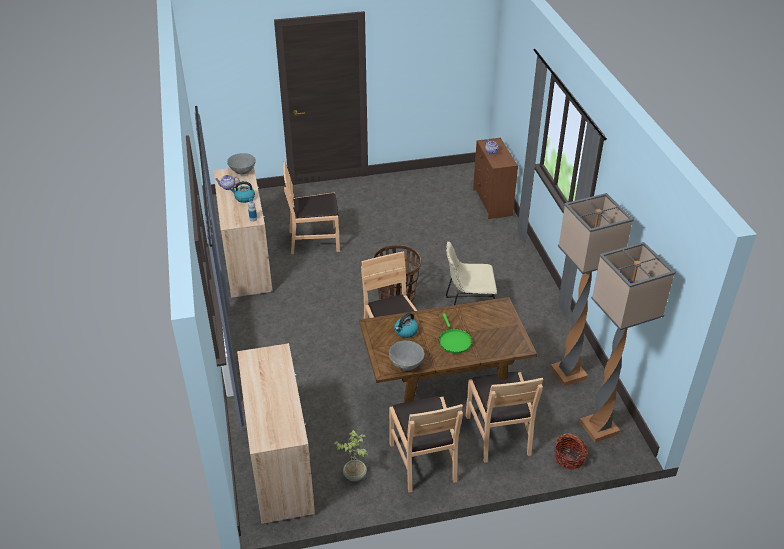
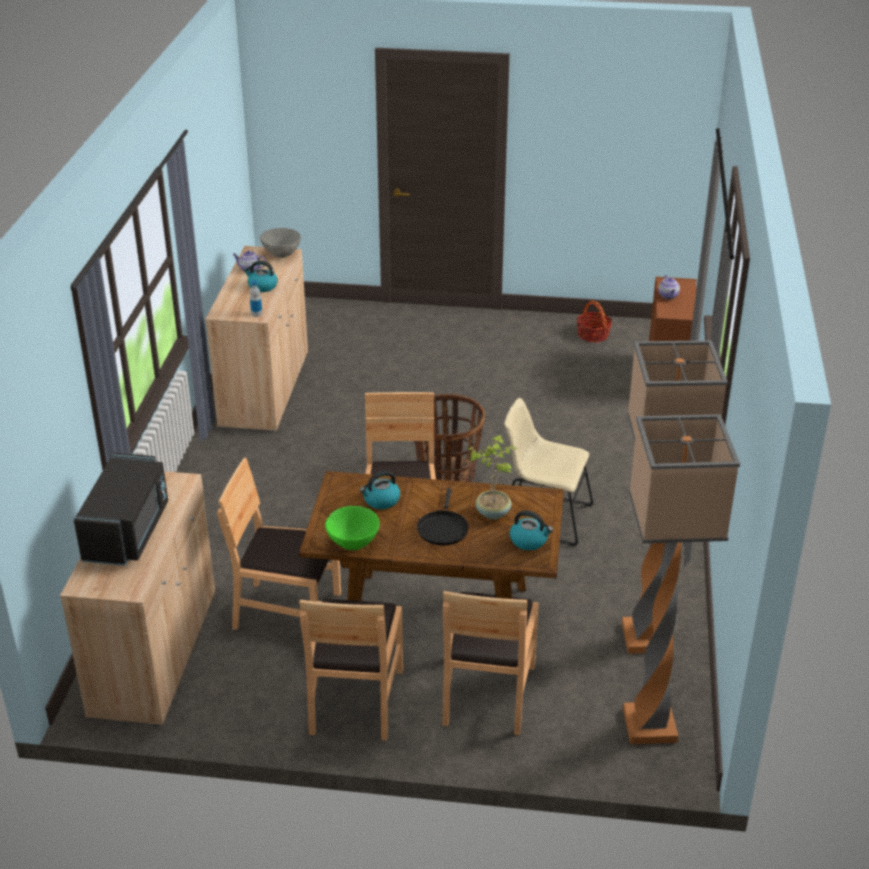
camera: 20 degrees right, 5 degrees down
brown chair [283,161,340,254] -> brown chair moved to [217,458,341,630]
potted plant [334,430,368,481] -> potted plant moved to [468,435,517,519]
grey bowl [389,341,424,371] -> green bowl [325,506,380,550]
green frying pan [439,313,472,353] -> black frying pan [417,488,469,546]
basket [554,433,588,470] -> basket moved to [577,300,612,342]
none -> black microwave [74,453,168,566]
none -> kettle [510,510,553,550]

